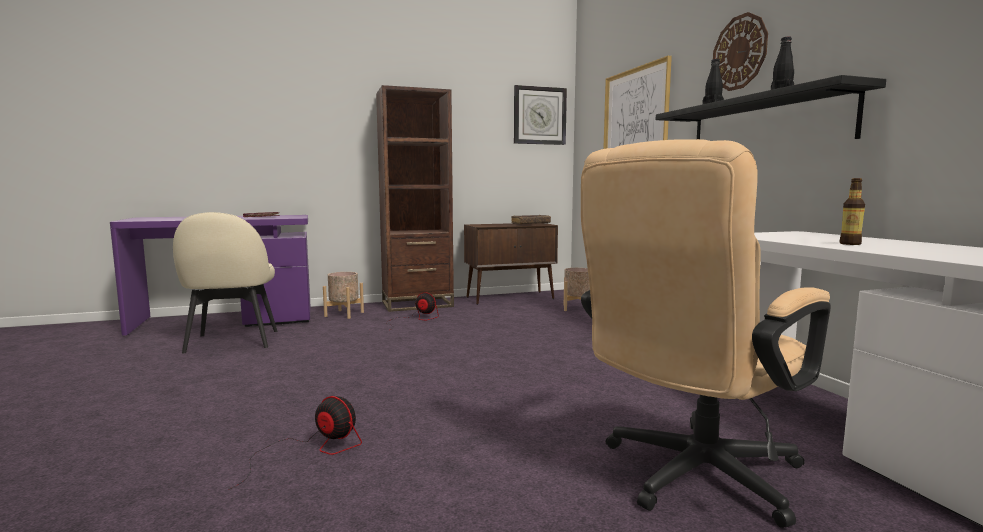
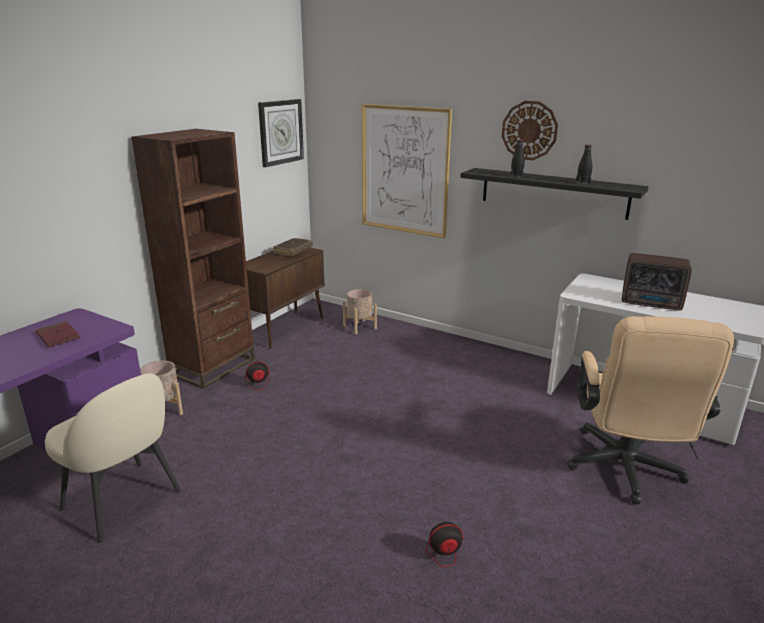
camera: 40 degrees left, 15 degrees up
bottle [840,178,865,245] -> radio [622,253,692,310]

